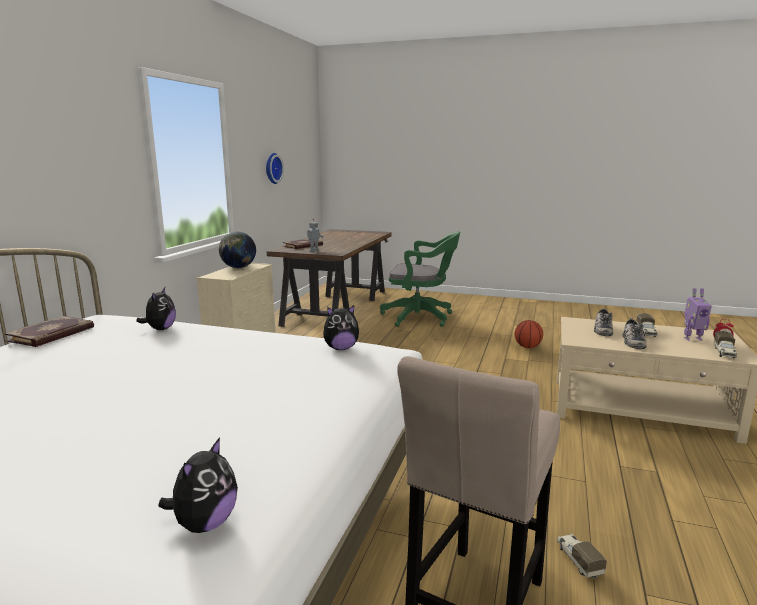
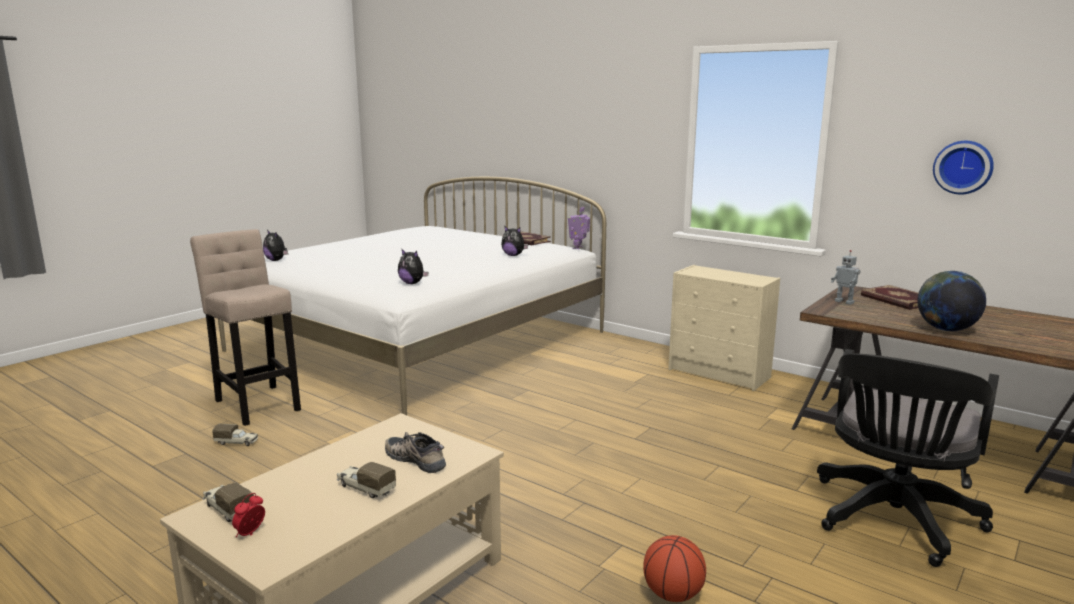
camera: 110 degrees right, 0 degrees up
globe [219,231,256,268] -> globe moved to [917,271,986,331]
plush toy [323,305,359,350] -> plush toy turned 60 degrees counterclockwise [398,248,428,284]
green office chair [380,232,460,327] -> black office chair [817,349,999,567]
shoe [622,318,647,349] -> none
toy robot [684,289,712,341] -> toy robot moved to [568,207,590,249]

